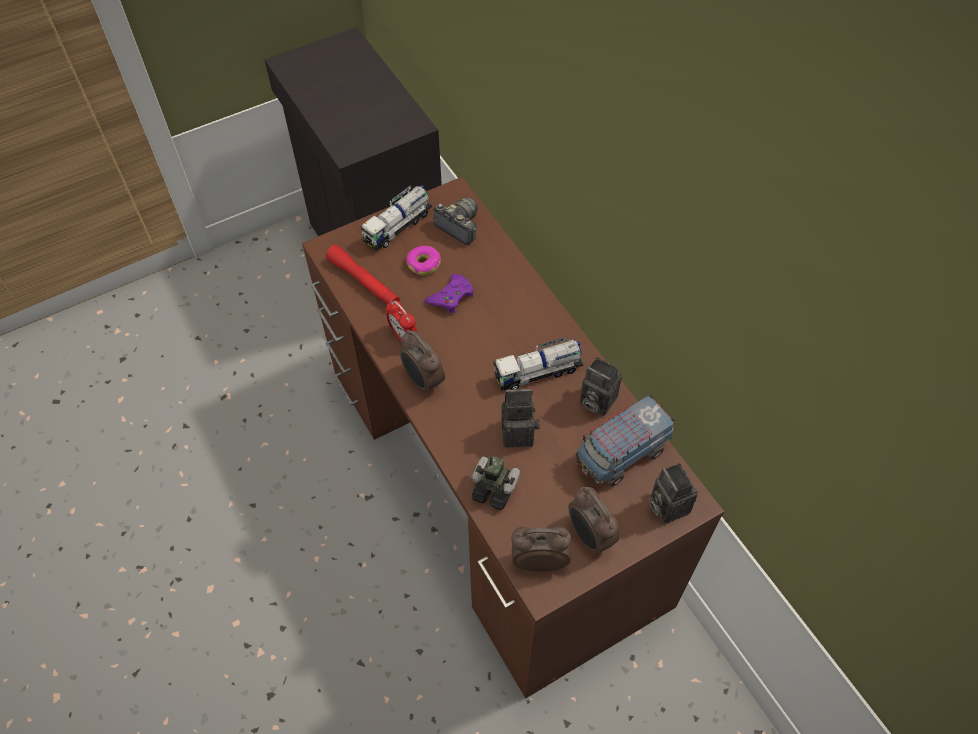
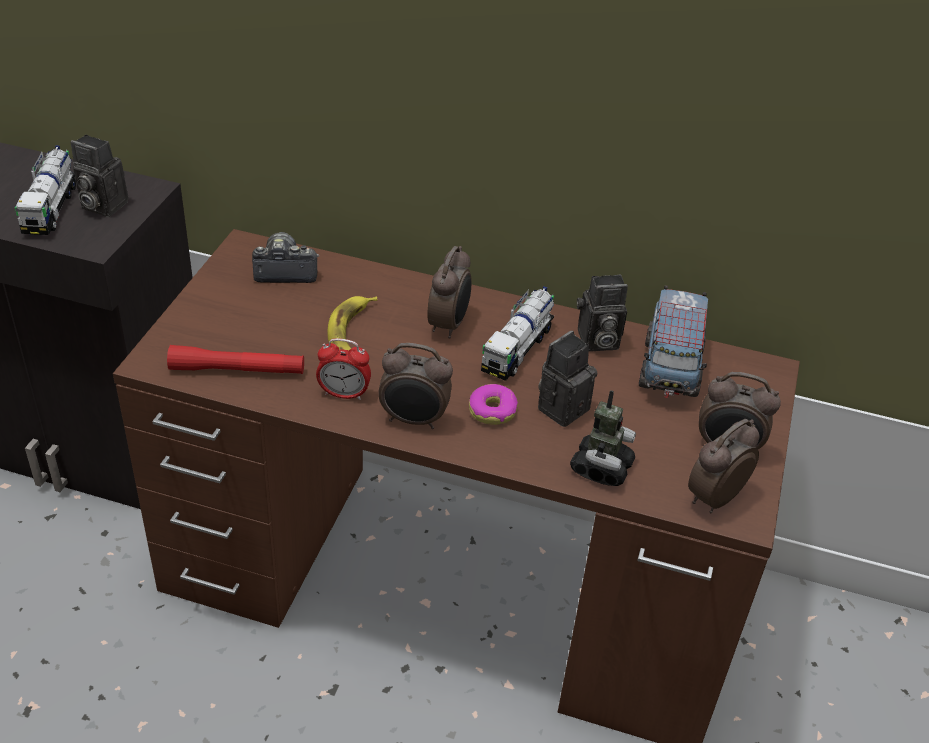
camera: 45 degrees left, 15 degrees down
toy truck [360,185,432,251] -> toy truck moved to [15,146,76,235]
donut [406,246,441,275] -> donut moved to [469,384,518,425]
purple game controller [424,274,474,314] -> banana [328,296,378,350]
toy robot [472,455,520,510] -> toy robot turned 135 degrees clockwise [570,390,636,486]
camera [649,463,698,524] -> camera moved to [71,135,129,217]
none -> alarm clock [427,246,472,339]

